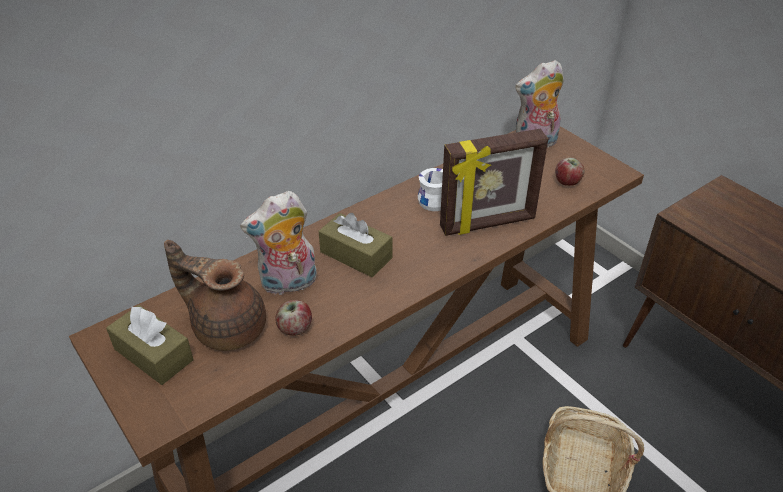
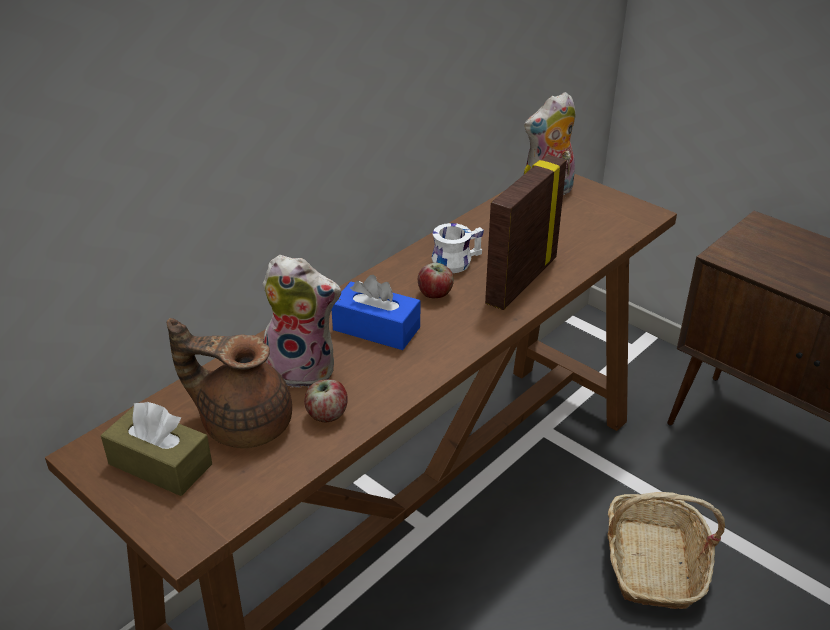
camera: 10 degrees left, 5 degrees down
plush toy [240,191,317,295] -> plush toy turned 135 degrees counterclockwise [263,255,341,388]
brown tissue box [319,213,392,277] -> blue tissue box [332,275,420,350]
picture frame [440,129,548,236] -> picture frame turned 150 degrees clockwise [485,155,567,310]
apple [555,158,584,186] -> apple moved to [418,263,454,298]

